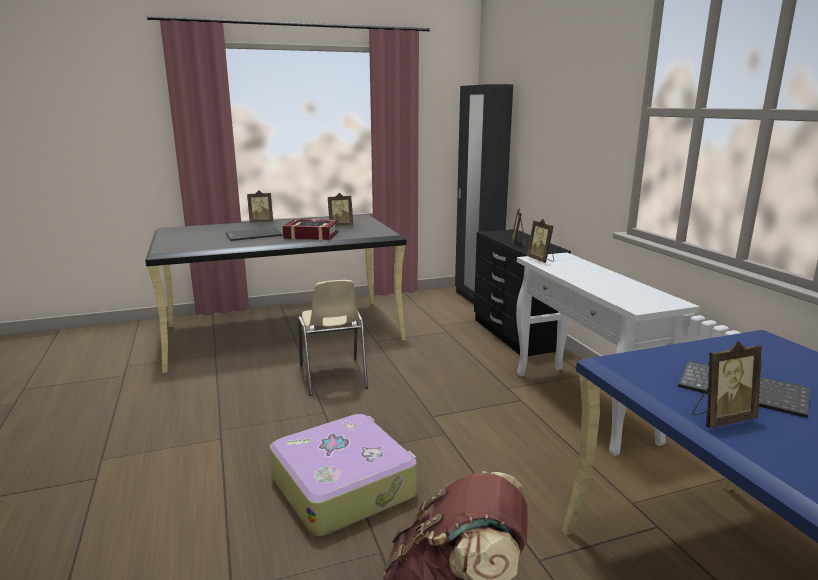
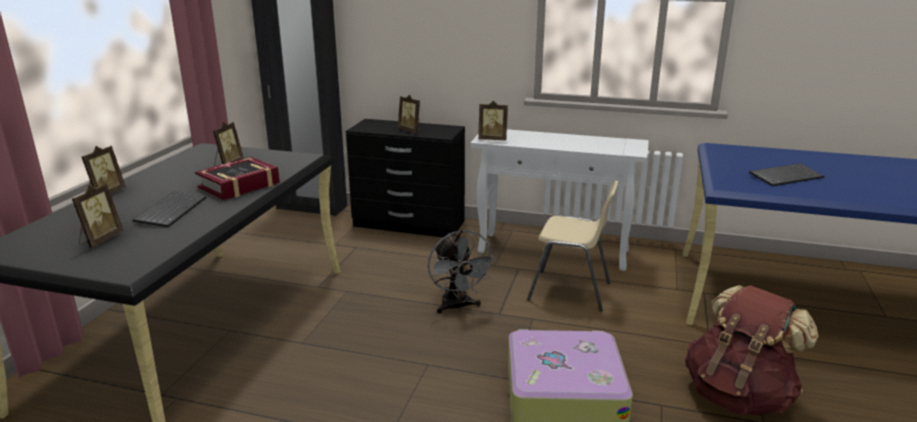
camera: 55 degrees left, 5 degrees up
beige chair [298,280,368,396] -> beige chair moved to [527,181,618,312]
picture frame [692,341,762,428] -> picture frame moved to [72,184,123,248]
none -> grey fan [428,230,496,314]

